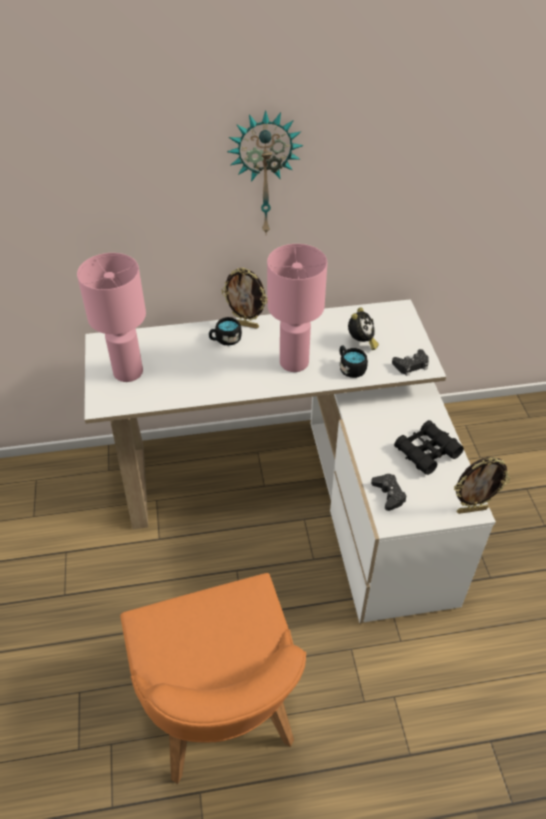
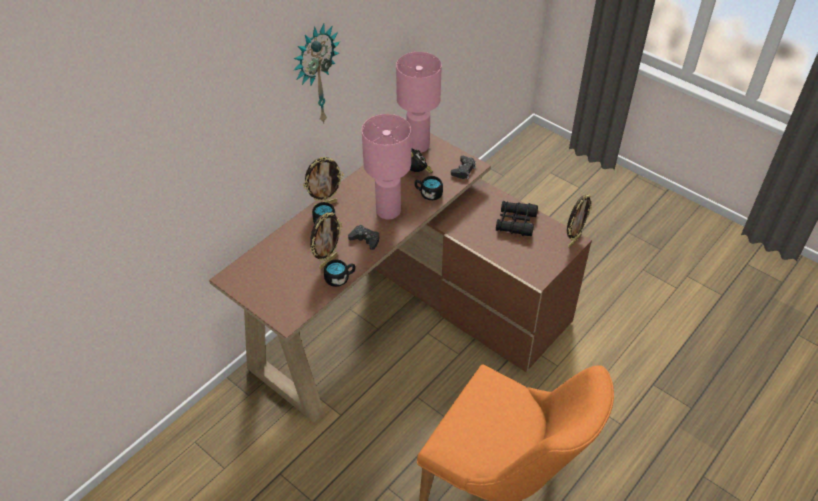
camera: 40 degrees left, 0 degrees up
pink table lamp [77,253,146,382] -> pink table lamp moved to [396,52,442,153]
white desk [84,299,496,624] -> brown desk [209,133,592,423]
black game controller [371,474,406,511] -> black game controller moved to [348,225,379,250]
none -> picture frame [310,212,342,269]
none -> black mug [324,259,355,287]

